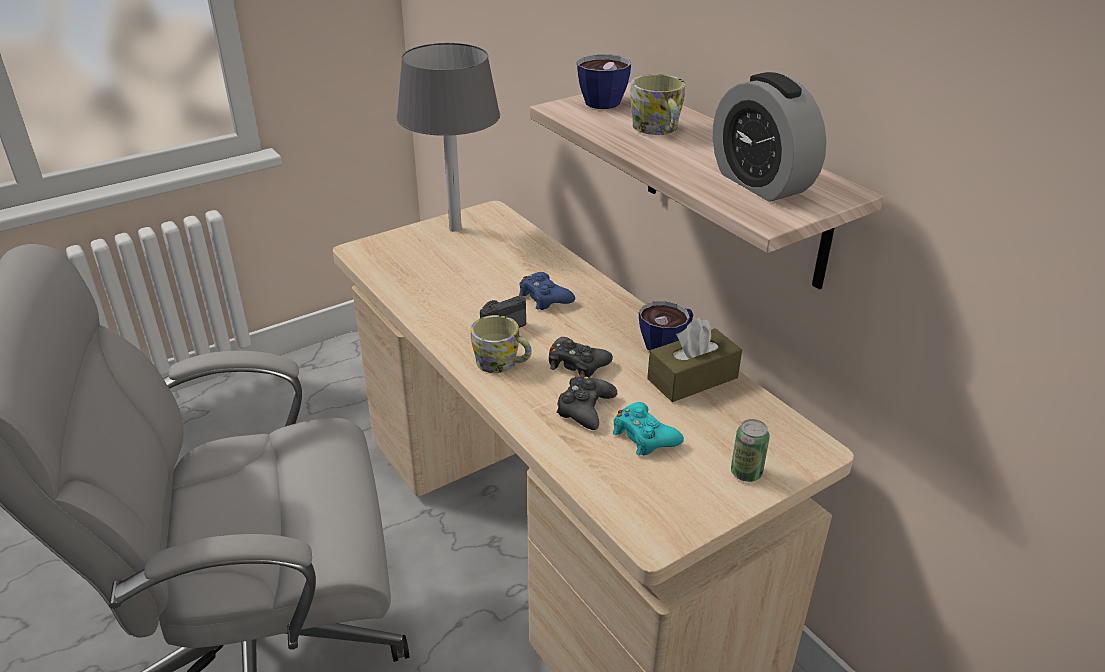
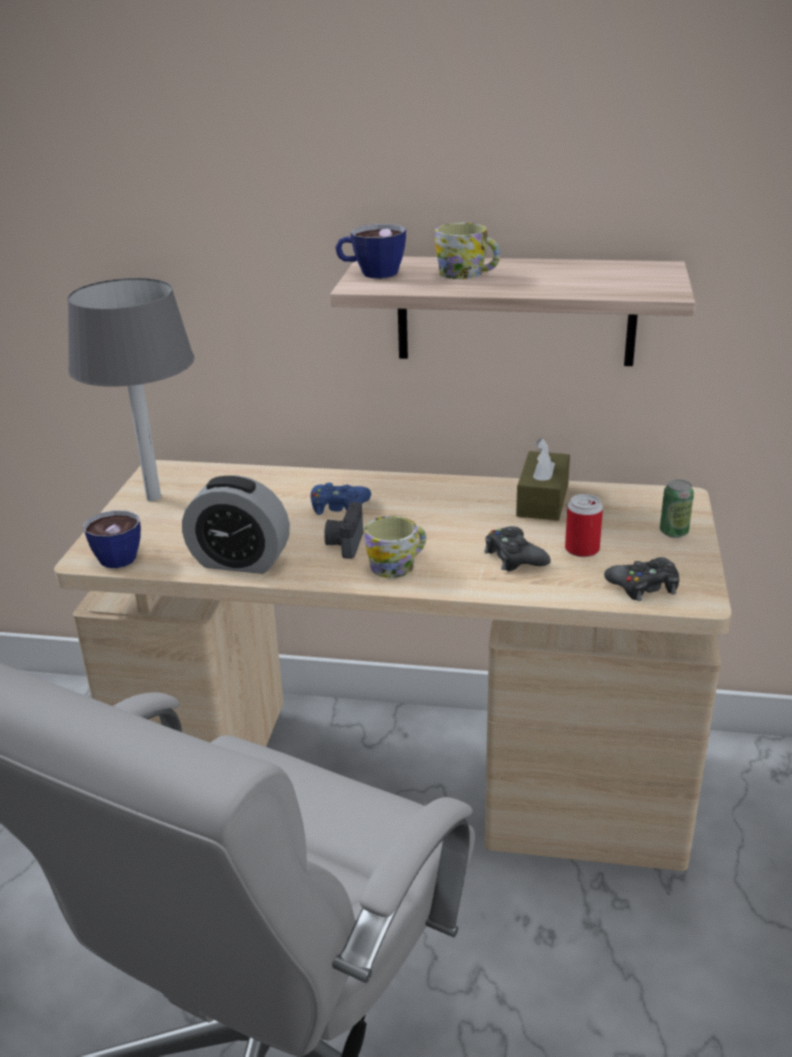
camera: 45 degrees left, 5 degrees down
black game controller [549,337,613,377] -> black game controller moved to [604,557,679,601]
turquoise game controller [613,402,684,455] -> can [565,494,603,557]
cup [639,301,693,351] -> cup moved to [83,510,141,568]
alarm clock [713,72,826,202] -> alarm clock moved to [182,475,290,574]

